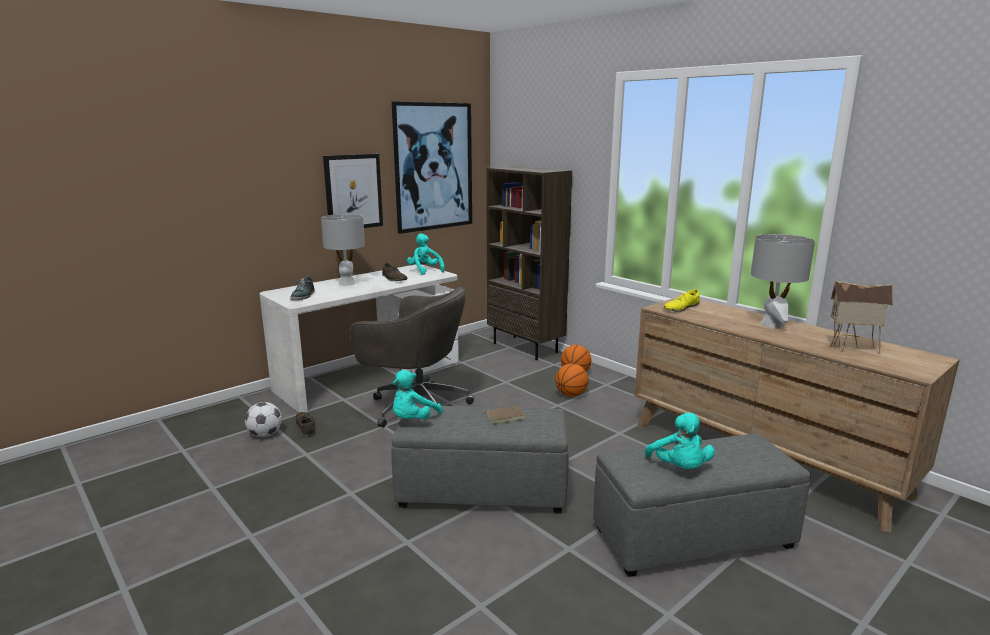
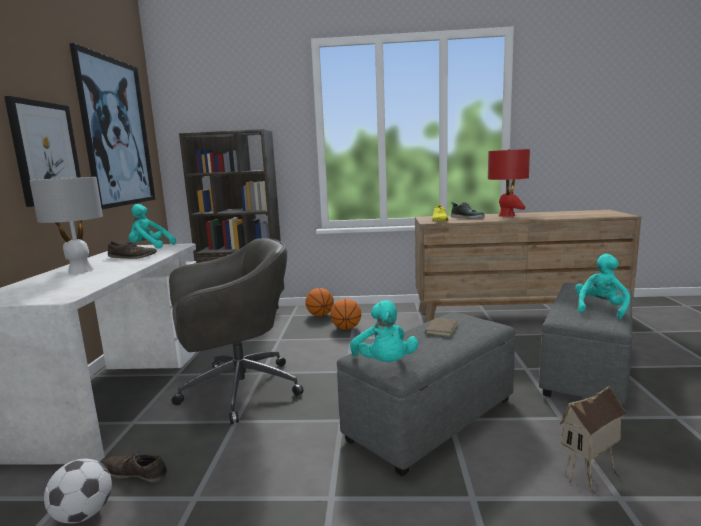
camera: 45 degrees left, 5 degrees down
shoe [290,275,315,300] -> shoe moved to [451,202,485,219]
turquoise plush toy [645,413,715,469] -> turquoise plush toy turned 90 degrees counterclockwise [575,254,630,319]
grey table lamp [751,234,815,328] -> red table lamp [488,149,530,217]
toy house [830,280,893,354] -> toy house moved to [560,386,627,490]

